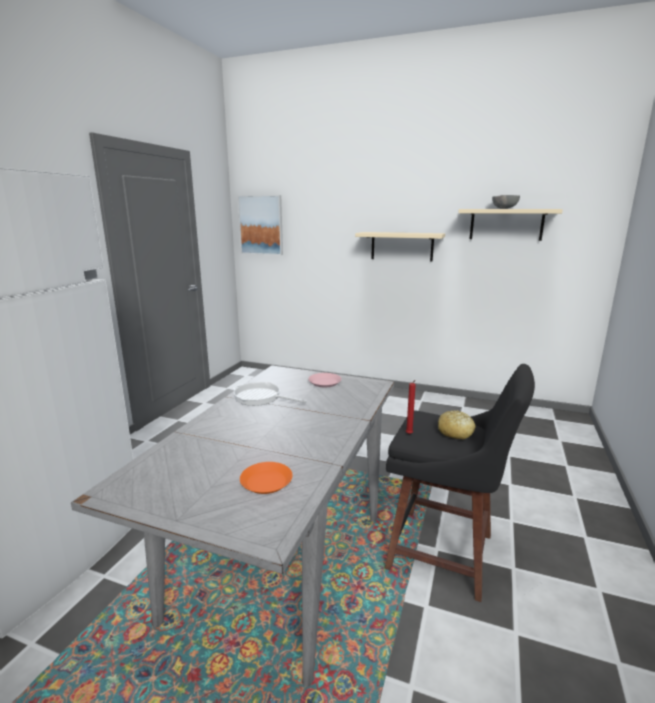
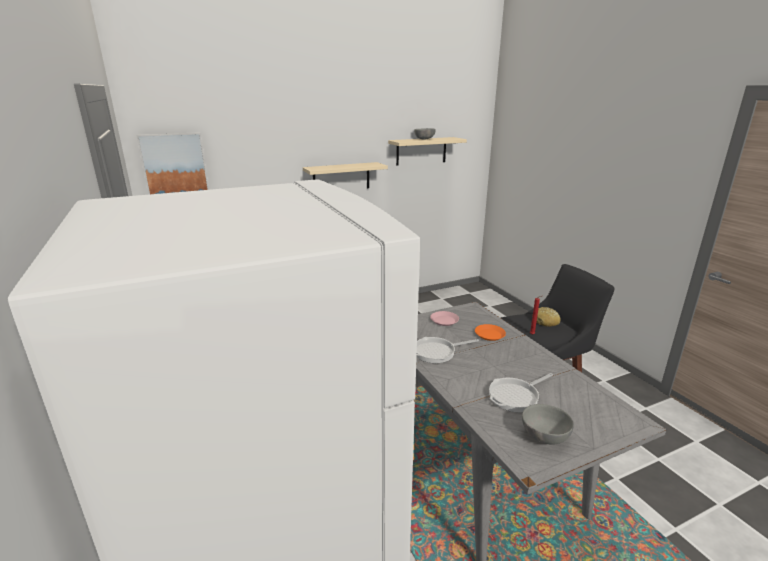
camera: 45 degrees left, 5 degrees up
orange plate [240,462,293,494] -> orange plate moved to [475,324,506,341]
none -> frying pan [489,373,553,412]
none -> grey bowl [522,404,574,444]

